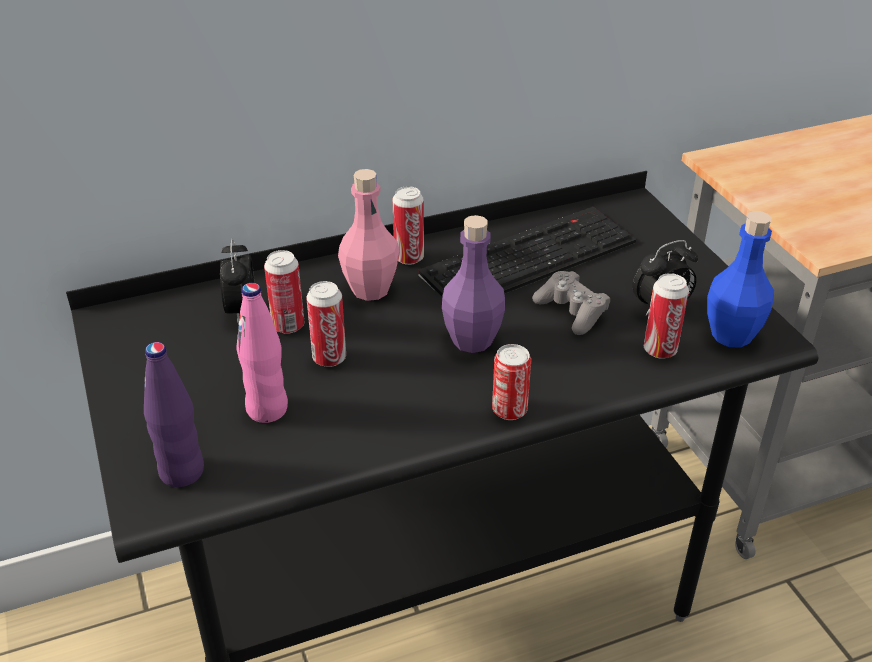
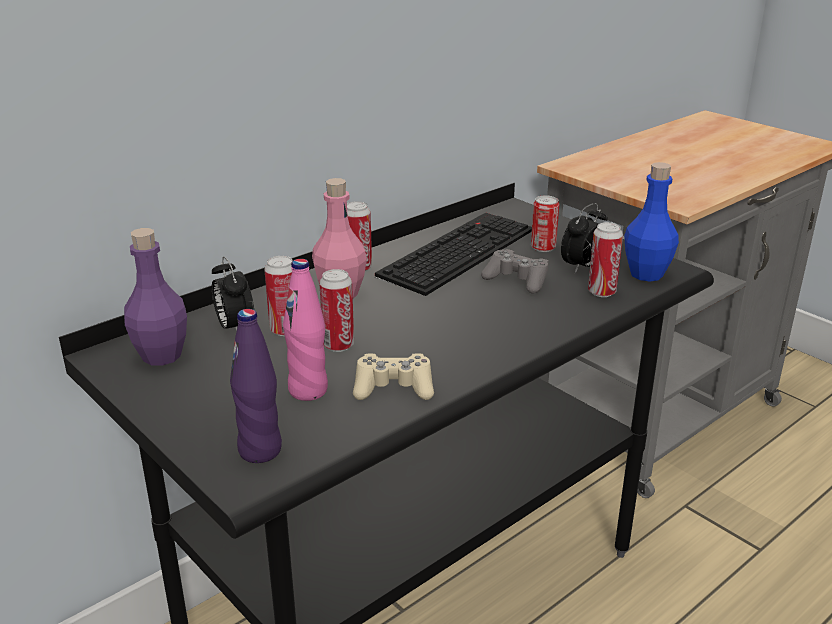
camera: 20 degrees left, 10 degrees down
purple bottle [442,215,505,353] -> purple bottle moved to [124,228,187,366]
can [492,344,531,420] -> can moved to [531,195,559,252]
none -> beige game controller [353,353,434,400]

